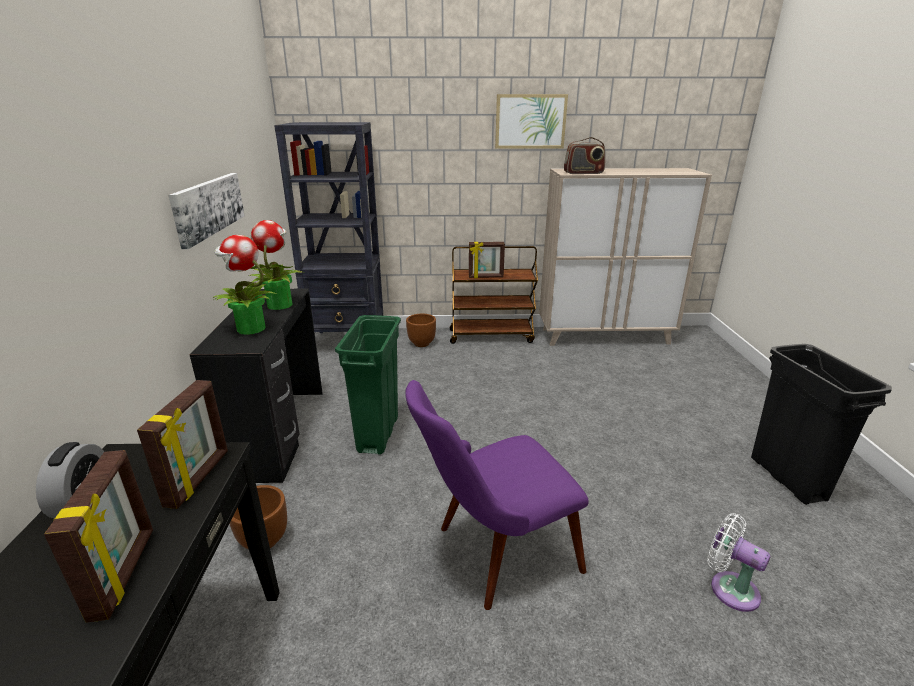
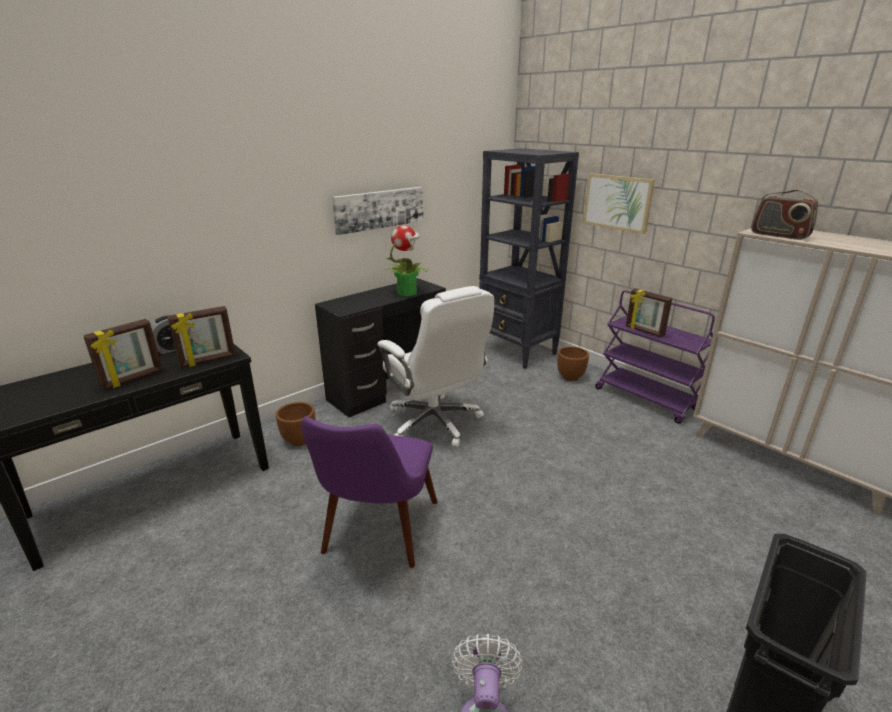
camera: 50 degrees right, 0 degrees up
potted plant [213,235,276,335] -> none
green trash can [335,315,401,455] -> white office chair [378,286,494,447]
purple chair [405,380,589,610] -> purple chair turned 105 degrees counterclockwise [301,416,437,568]
brown cart [450,246,538,344] -> purple cart [595,290,715,424]
picture [495,94,568,149] -> picture moved to [583,173,655,234]

